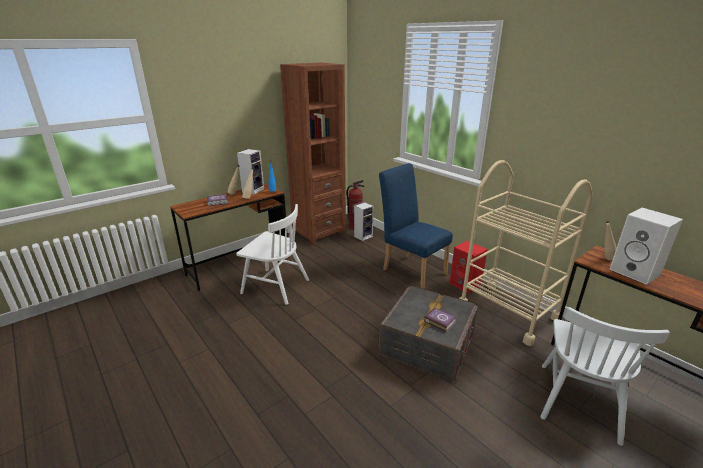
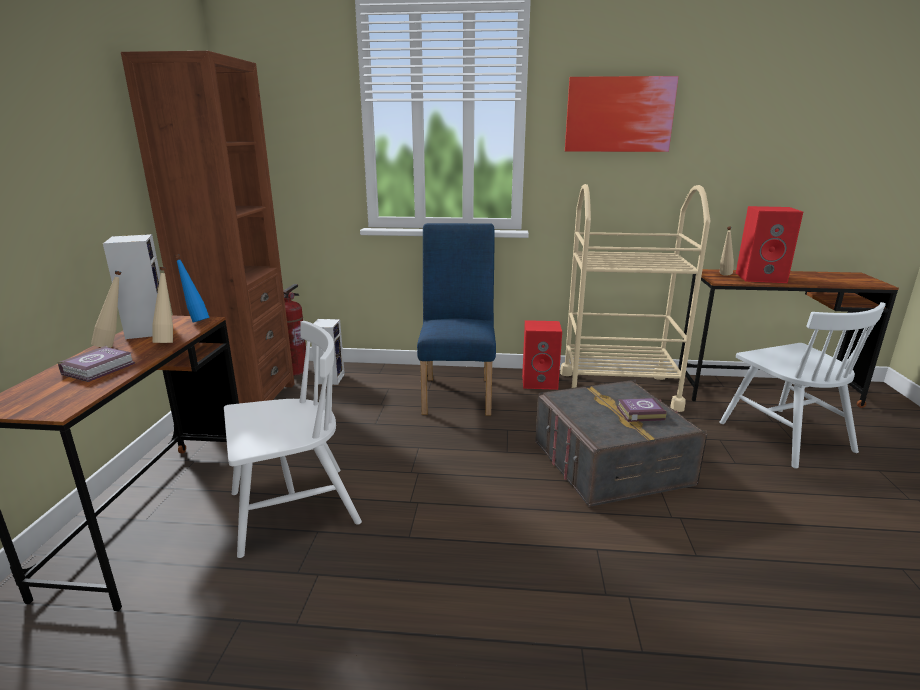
camera: 45 degrees left, 5 degrees down
blue chair [379,163,453,289] -> blue chair turned 90 degrees clockwise [417,223,496,416]
white speaker [609,208,683,285] -> red speaker [736,206,803,283]
none -> picture [565,76,679,152]

